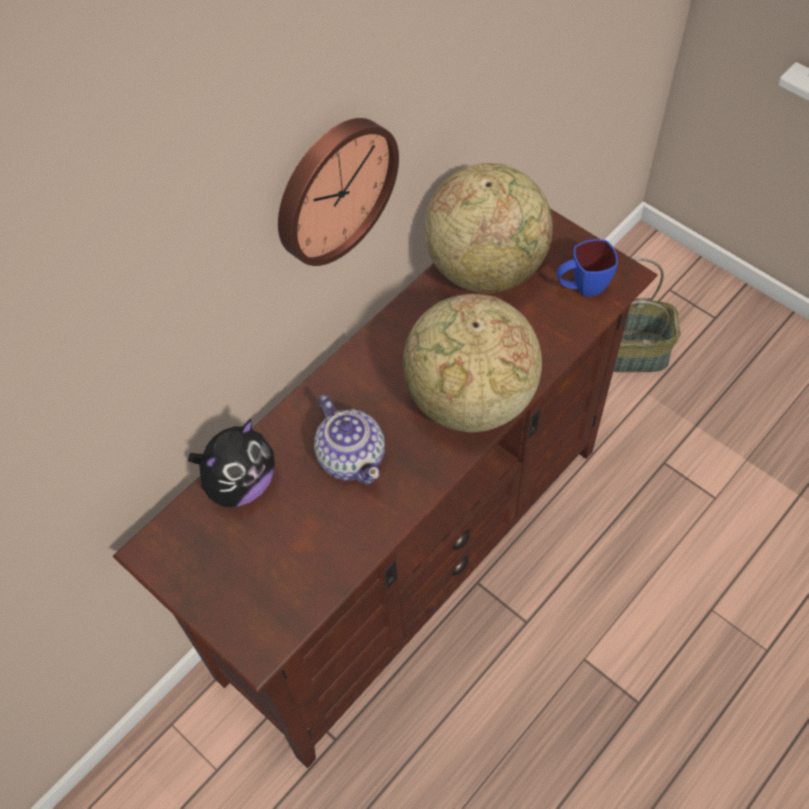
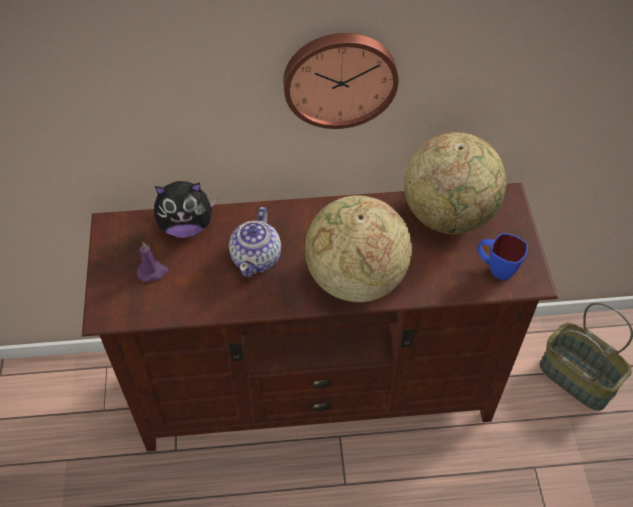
camera: 40 degrees right, 5 degrees down
none -> purple candle [137,242,168,282]

